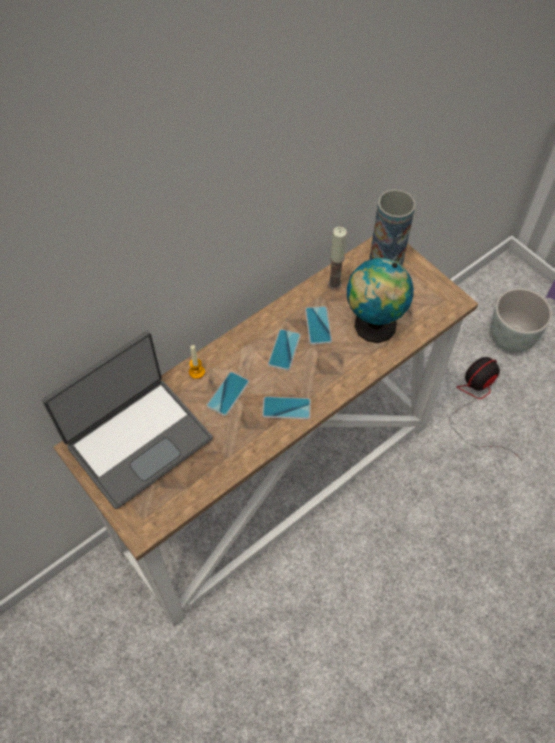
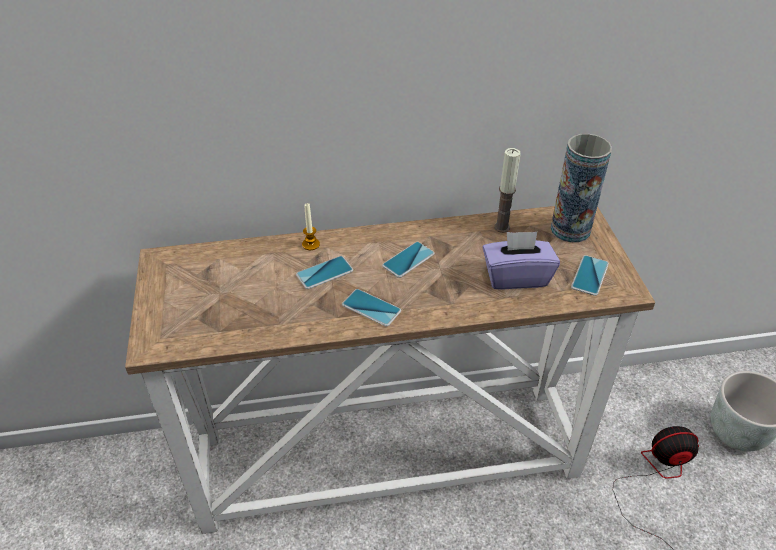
camera: 30 degrees right, 15 degrees down
laptop [43,331,213,509] -> none
phone [305,306,332,345] -> phone moved to [571,255,609,296]
globe [347,258,414,343] -> purple tissue box [482,232,560,290]

